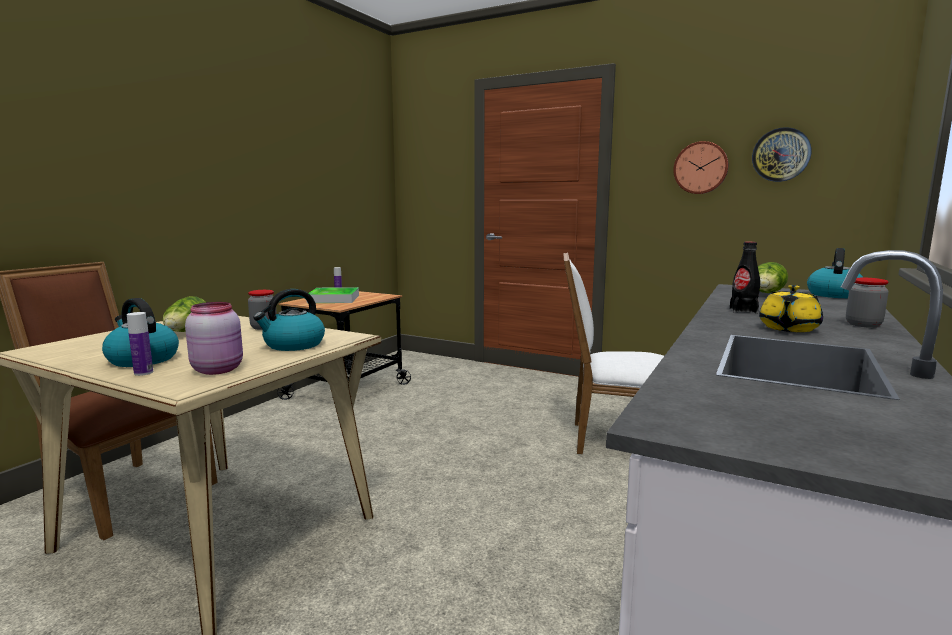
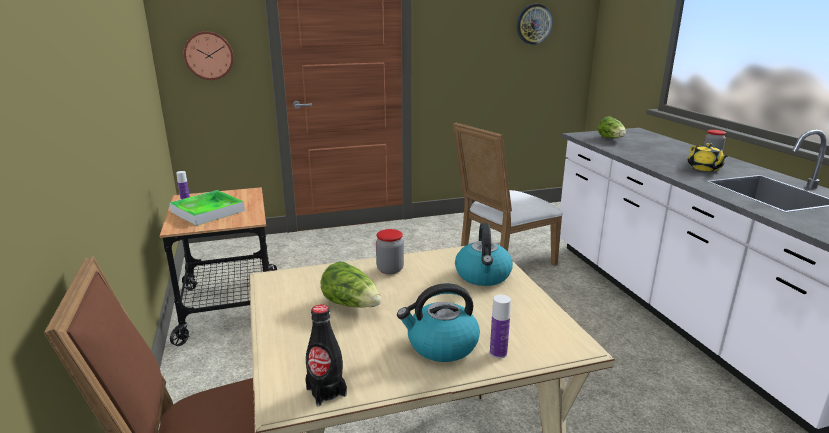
camera: 45 degrees left, 10 degrees up
pink jar [185,302,243,375] -> none
wall clock [673,141,729,194] -> wall clock moved to [184,31,234,80]
black bottle [730,242,760,313] -> black bottle moved to [305,304,347,406]
kettle [807,248,864,298] -> none

